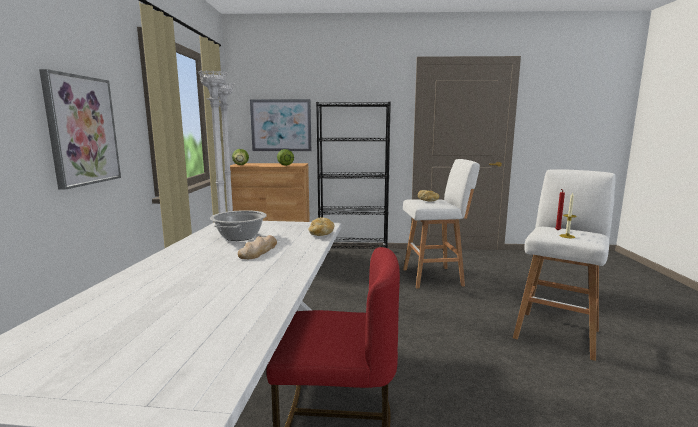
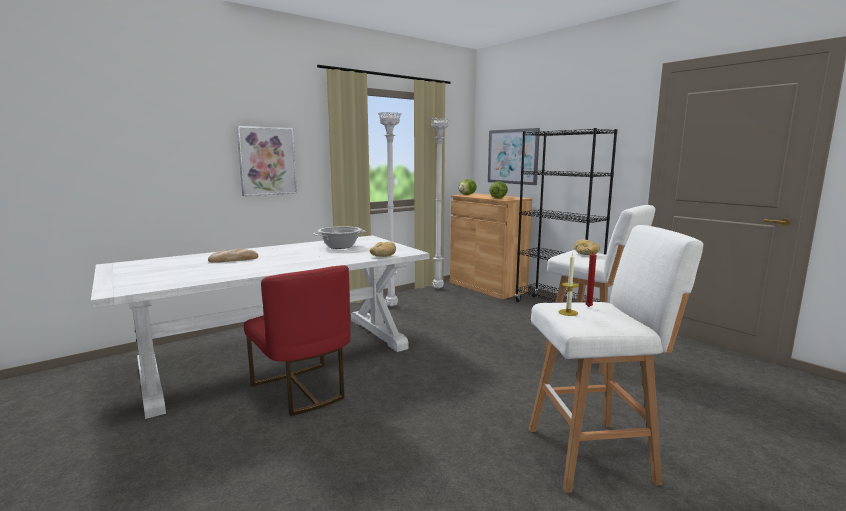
camera: 50 degrees right, 0 degrees up
bread [238,235,277,259] -> bread moved to [208,249,258,263]

